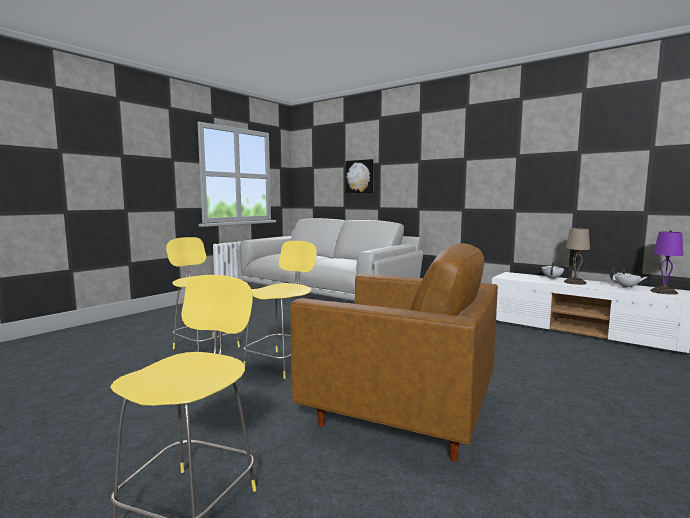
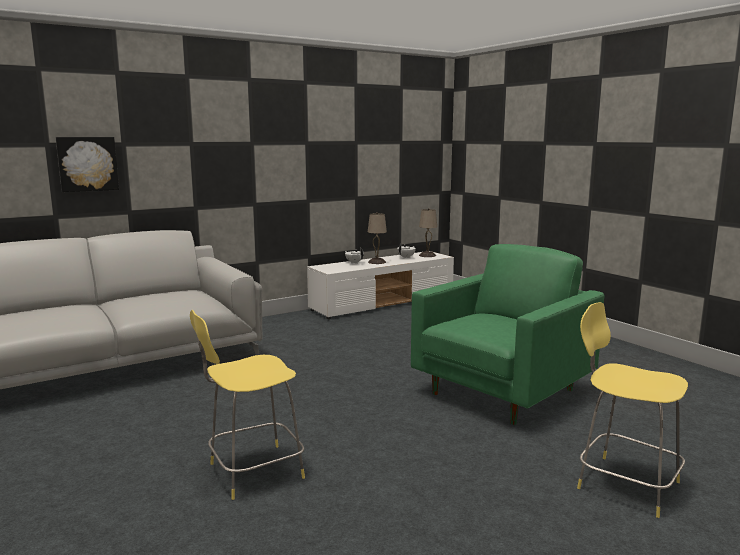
camera: 70 degrees left, 5 degrees up
yellow stool [243,241,317,379] -> none
brown armchair [290,243,498,462] -> green armchair [411,244,605,425]
purple table lamp [650,230,683,295] -> beige table lamp [419,208,437,257]

